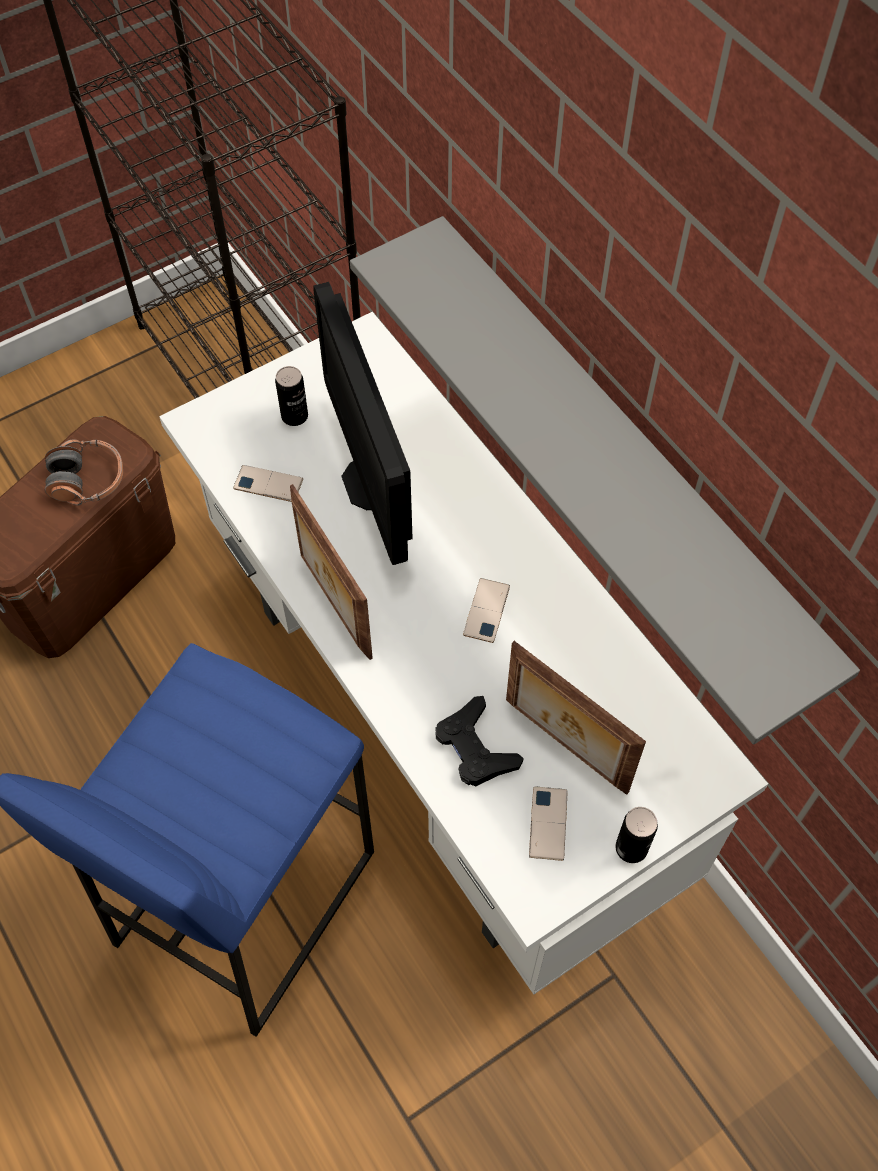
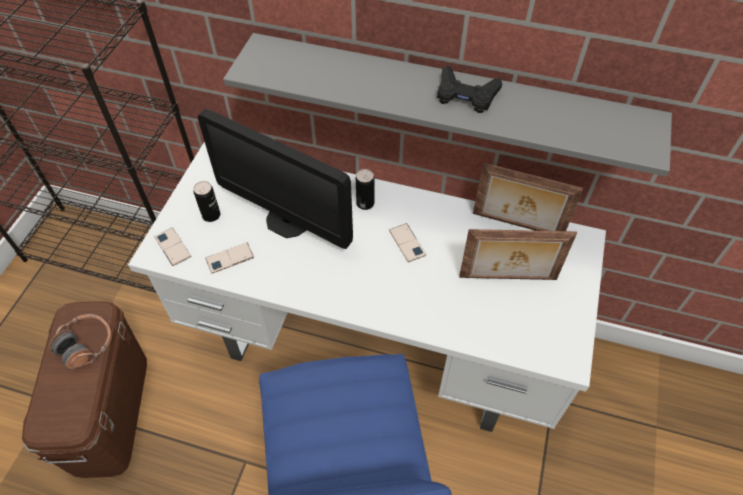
camera: 40 degrees left, 5 degrees down
picture frame [290,484,373,660] -> picture frame moved to [473,163,583,231]
black game controller [435,696,523,786] -> black game controller moved to [437,65,502,113]
phone [529,786,568,861] -> phone moved to [155,227,191,266]
can [615,807,658,863] -> can moved to [356,169,375,210]

